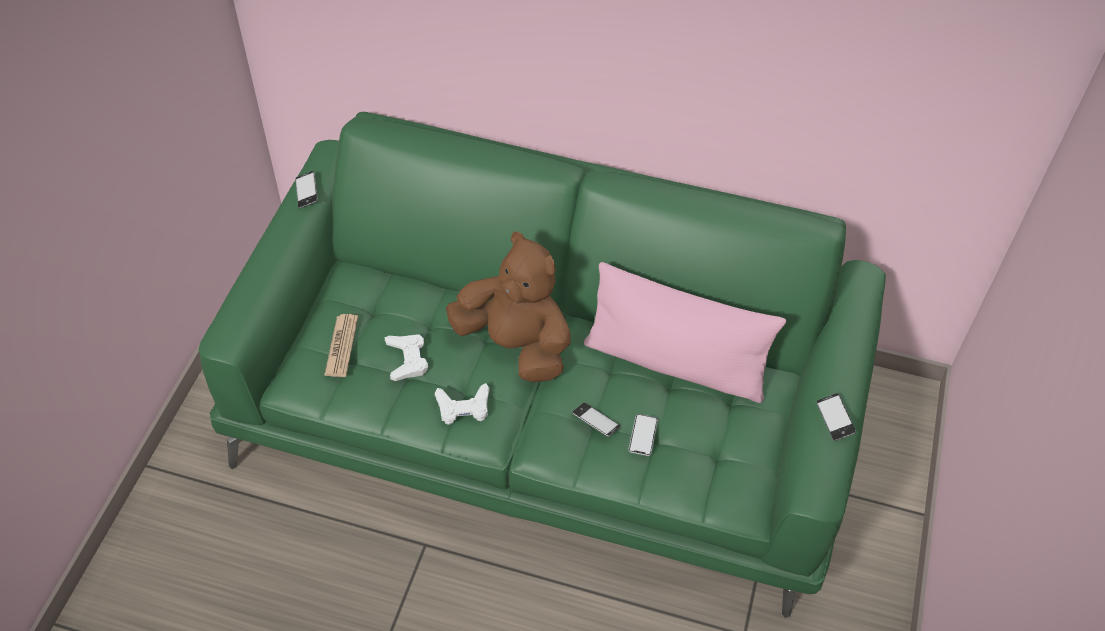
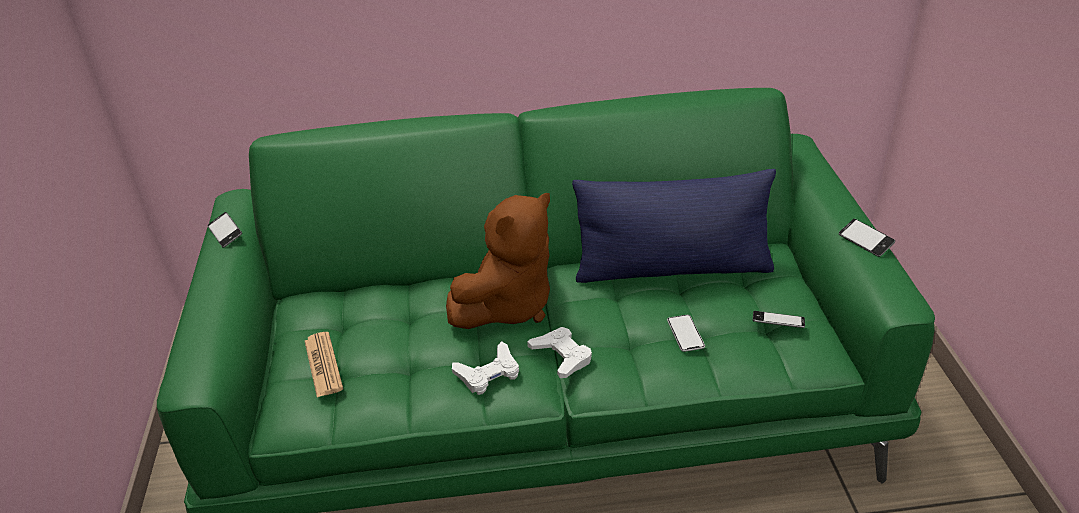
camera: 20 degrees left, 15 degrees down
white game controller [384,335,428,381] -> white game controller moved to [527,327,592,378]
brown plush toy [446,232,571,382] -> brown plush toy turned 120 degrees clockwise [446,193,550,329]
phone [572,403,620,437] -> phone moved to [753,311,805,328]
pink pillow [584,262,786,403] -> blue pillow [572,169,776,283]

